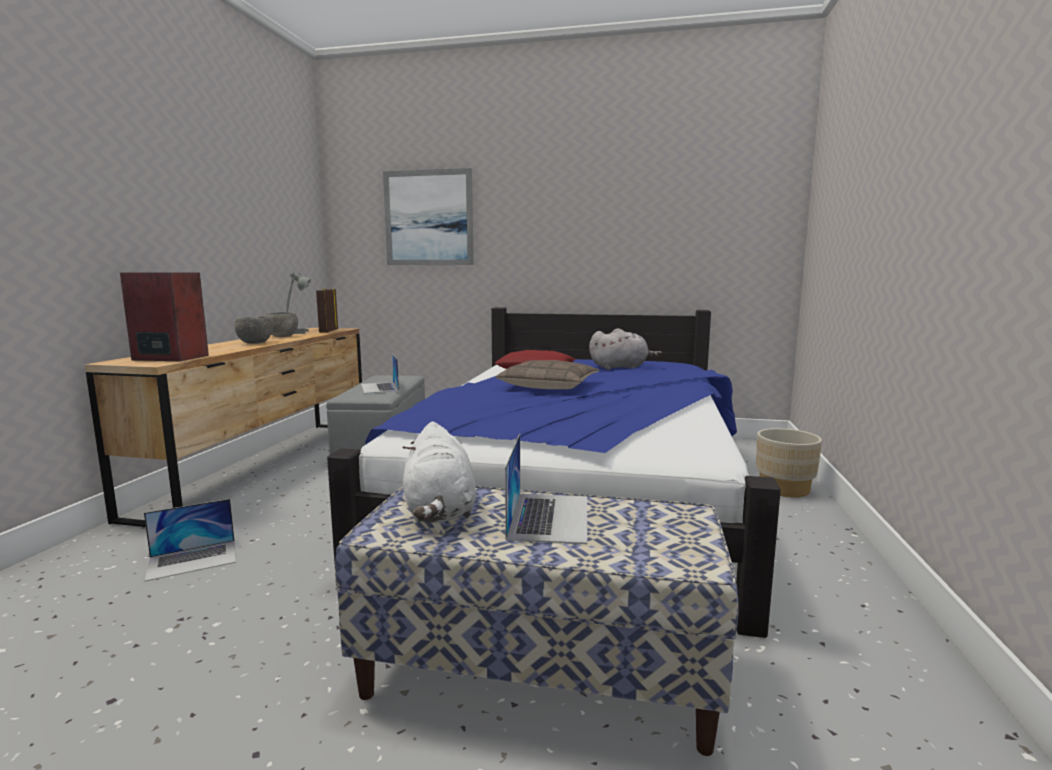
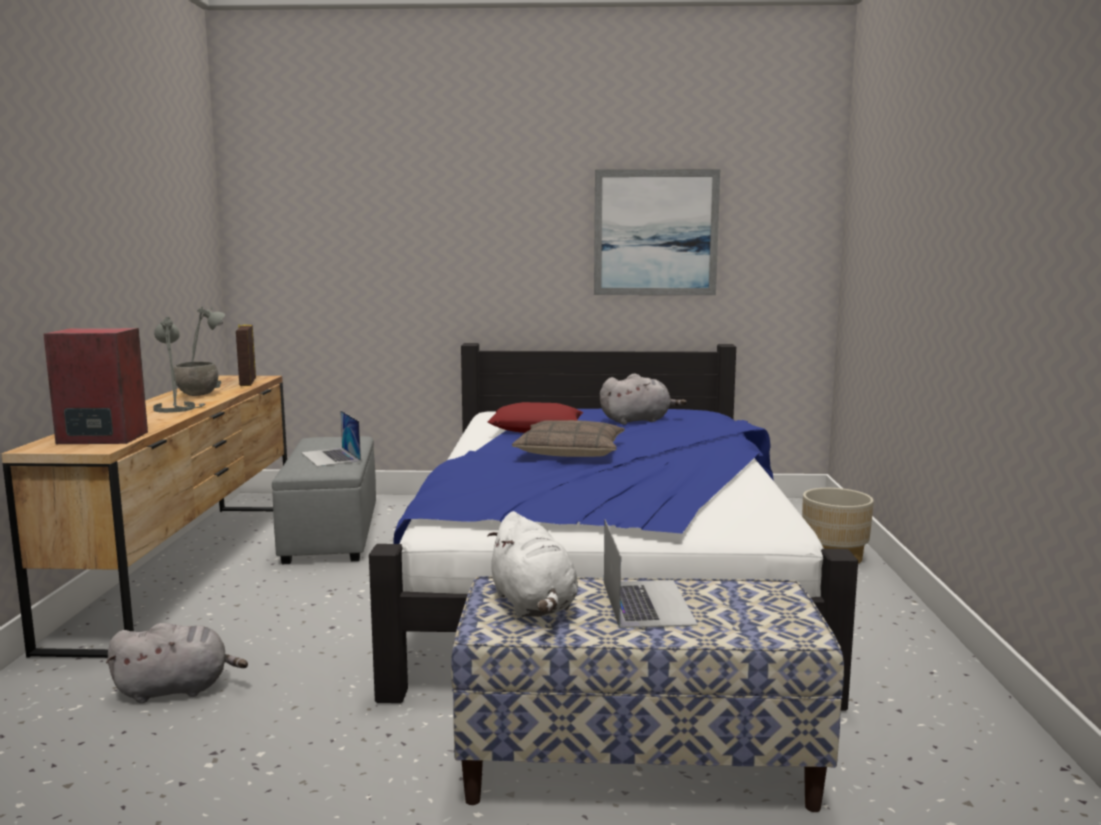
camera: 10 degrees left, 0 degrees up
laptop [144,499,236,581] -> grey plush toy [106,623,248,703]
grey bowl [234,316,273,344] -> grey table lamp [153,316,206,413]
picture [383,168,474,265] -> picture moved to [594,169,720,295]

